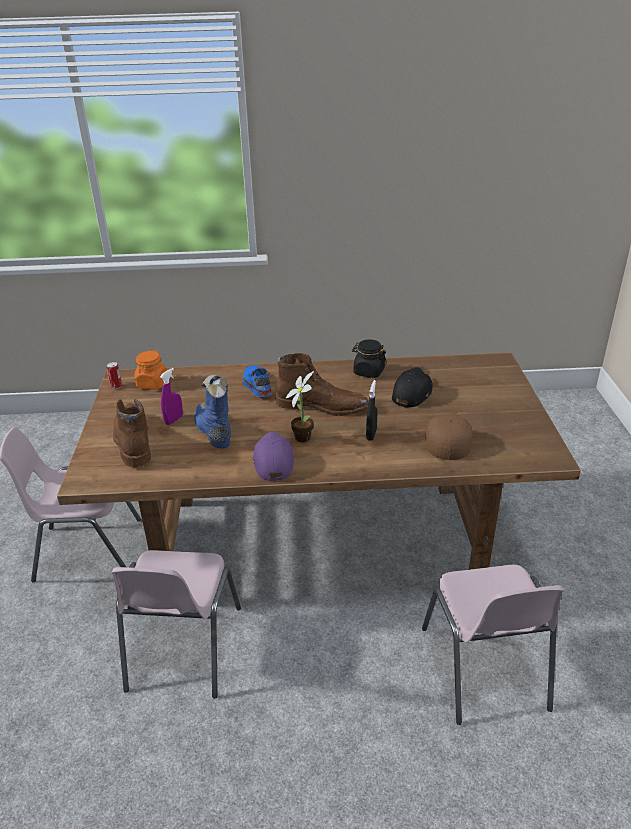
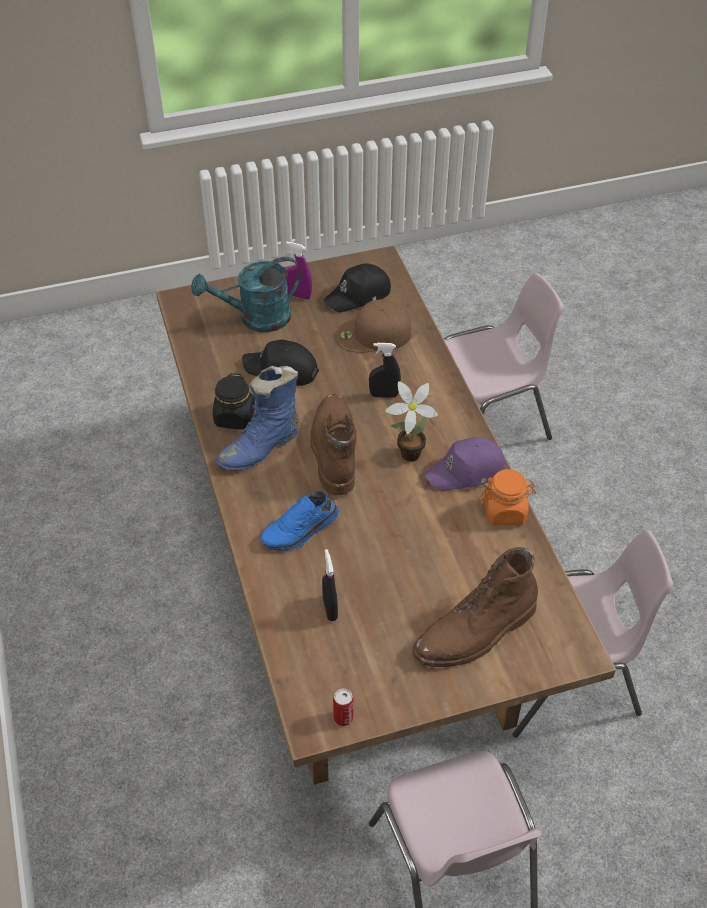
camera: 105 degrees left, 15 degrees up
orange jar [134,350,167,390] -> orange jar moved to [480,469,536,525]
purple spray bottle [160,368,183,425] -> purple spray bottle moved to [286,241,312,300]
blue boot [194,375,231,448] -> blue boot moved to [216,366,298,470]
none -> turquoise watering can [191,256,301,332]
none -> black spray bottle [322,549,338,621]
none -> black cap [324,264,391,312]

